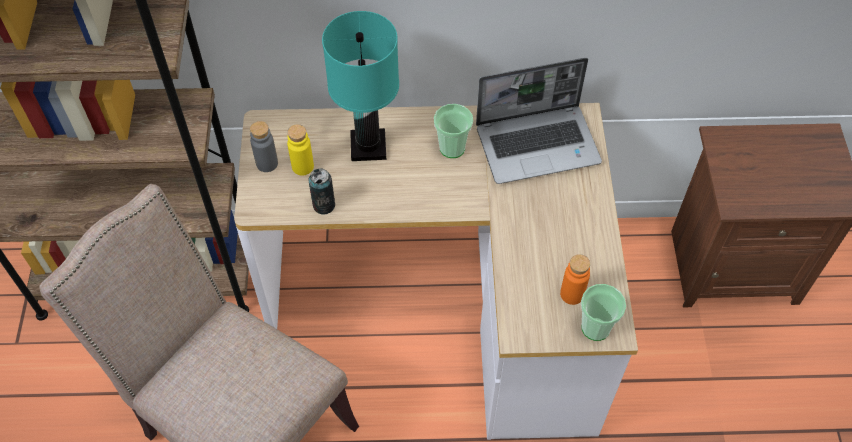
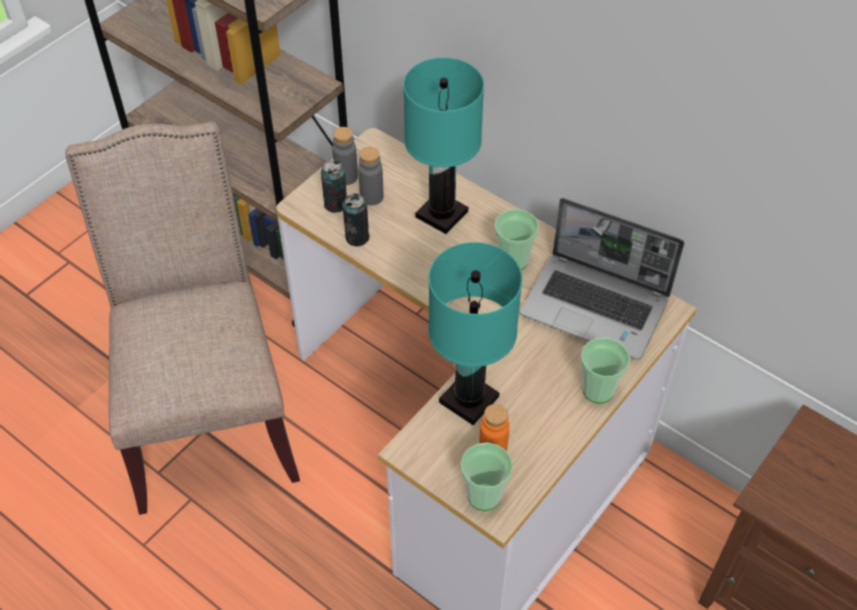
camera: 40 degrees right, 5 degrees down
yellow bottle [287,124,314,176] -> grey bottle [358,147,384,205]
none -> can [321,160,347,213]
none -> turquoise table lamp [428,242,523,425]
none -> cup [580,338,630,403]

